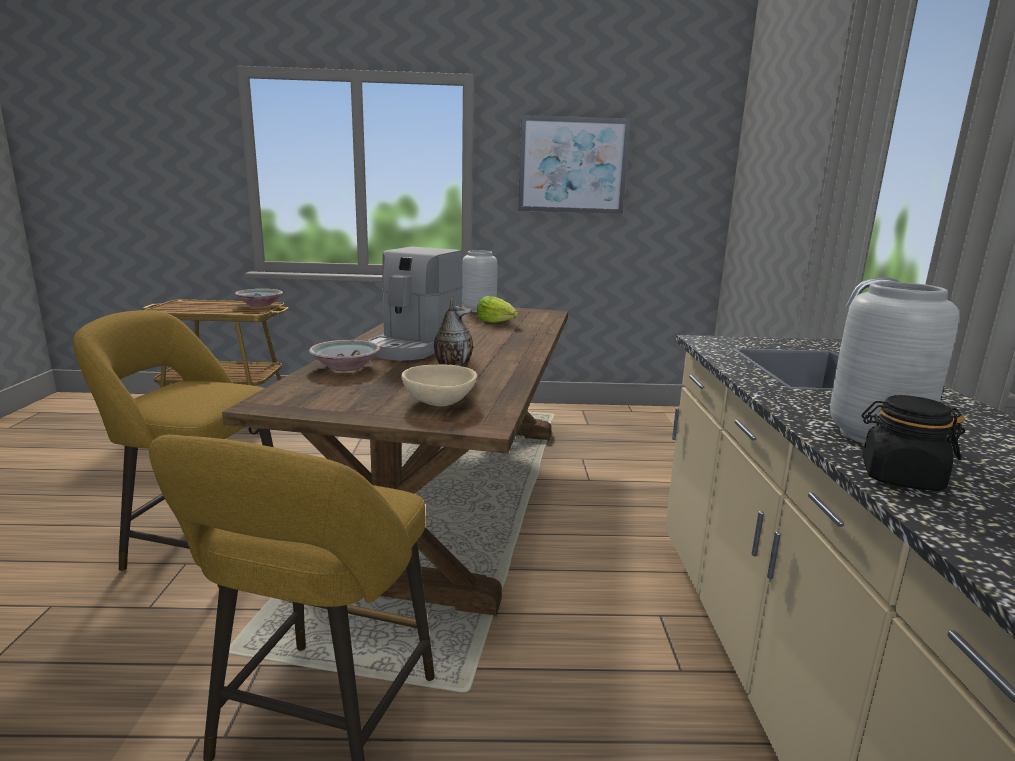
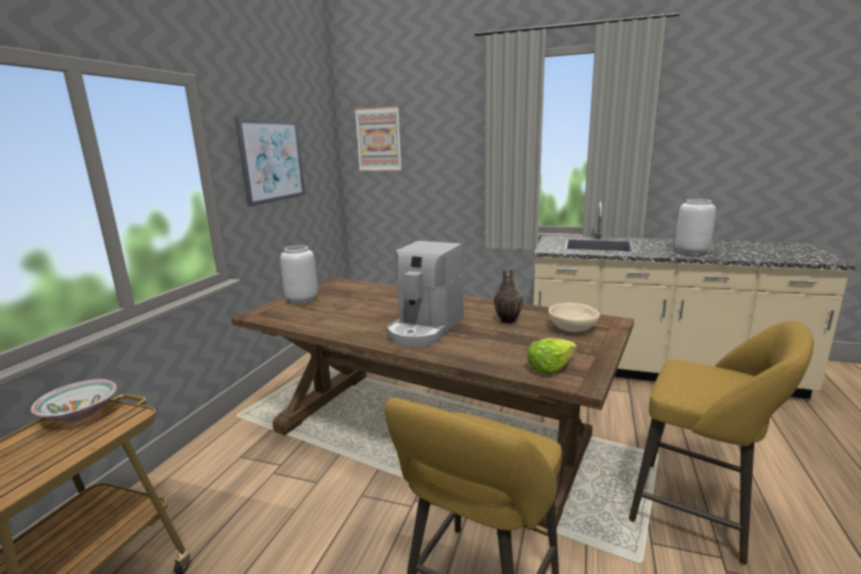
camera: 70 degrees left, 0 degrees up
bowl [309,340,380,371] -> none
coffee machine [368,246,463,361] -> coffee machine turned 75 degrees clockwise [387,241,464,347]
lettuce [477,296,518,323] -> lettuce moved to [527,338,577,374]
black jar [862,395,965,491] -> none
none -> picture [355,106,402,171]

